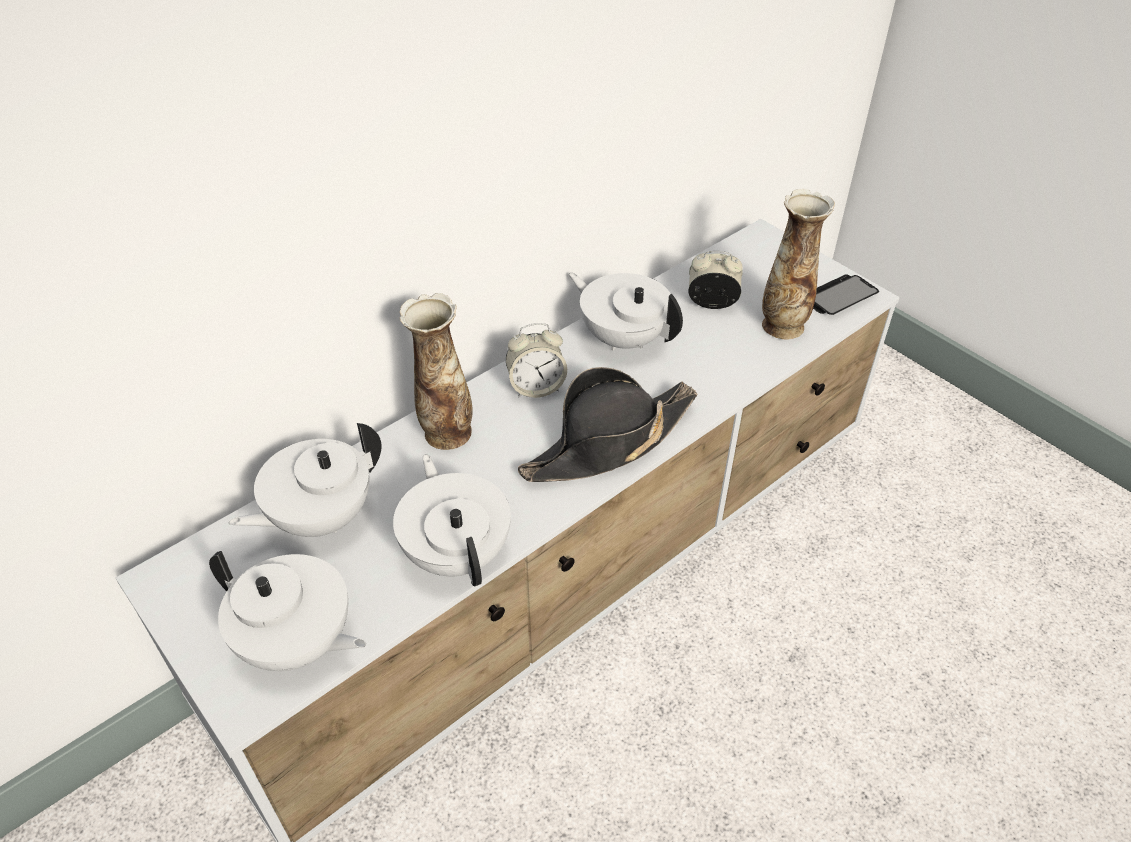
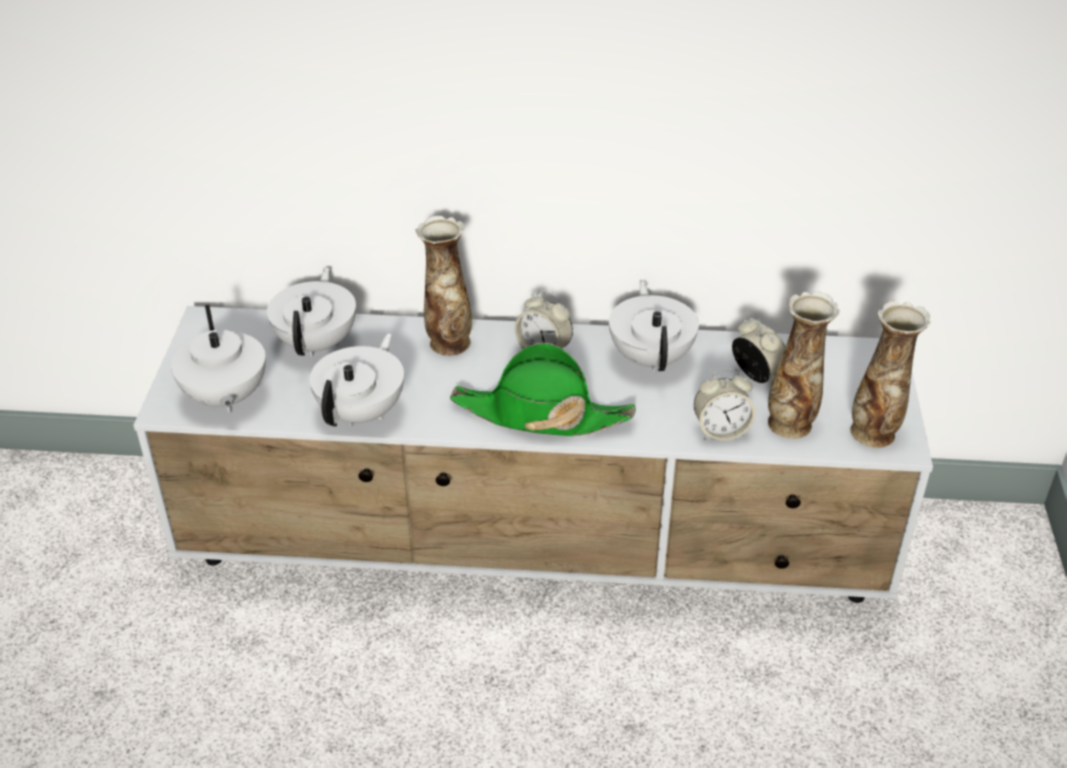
camera: 45 degrees right, 5 degrees down
white teapot [229,423,381,537] -> white teapot turned 90 degrees clockwise [267,267,356,357]
black hat [518,367,698,482] -> green hat [450,343,636,436]
phone [813,274,879,315] -> vase [851,301,930,448]
none -> alarm clock [694,369,756,441]

